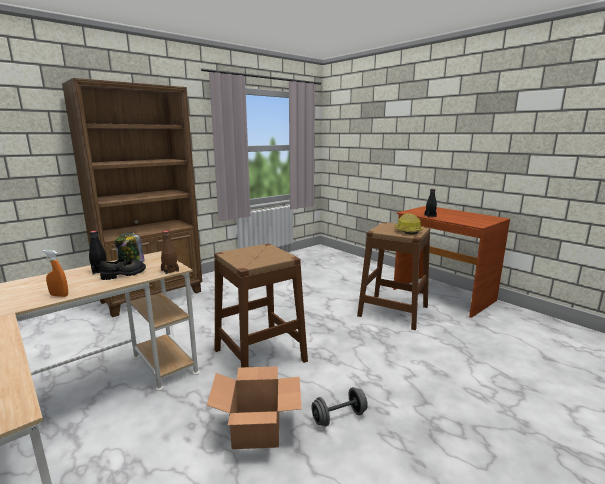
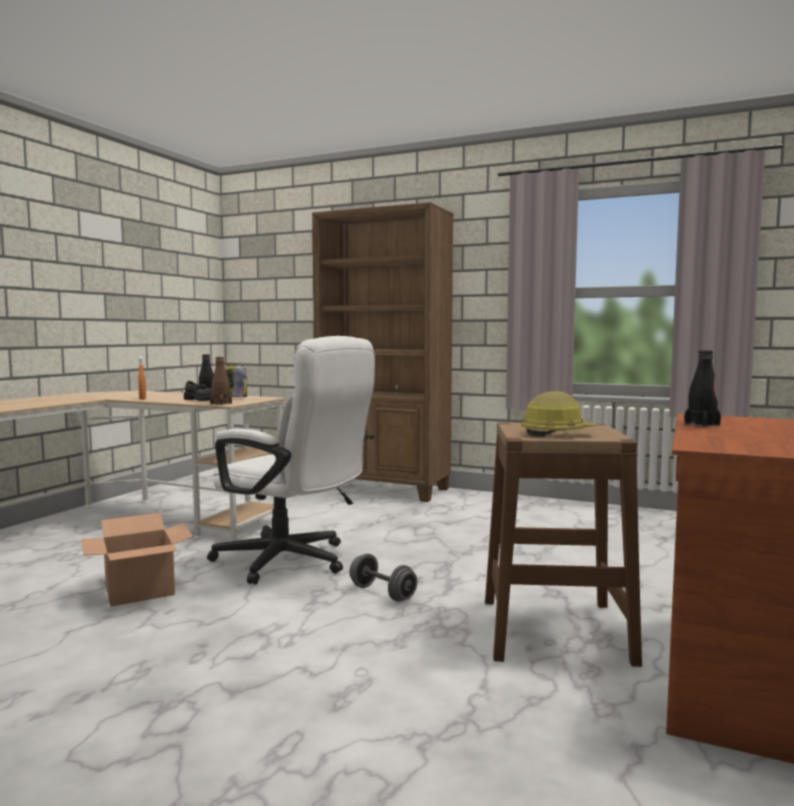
camera: 65 degrees right, 10 degrees down
brown stool [214,244,308,367] -> white office chair [207,336,375,584]
grey dumbbell [312,387,368,427] -> grey dumbbell moved to [349,553,417,602]

